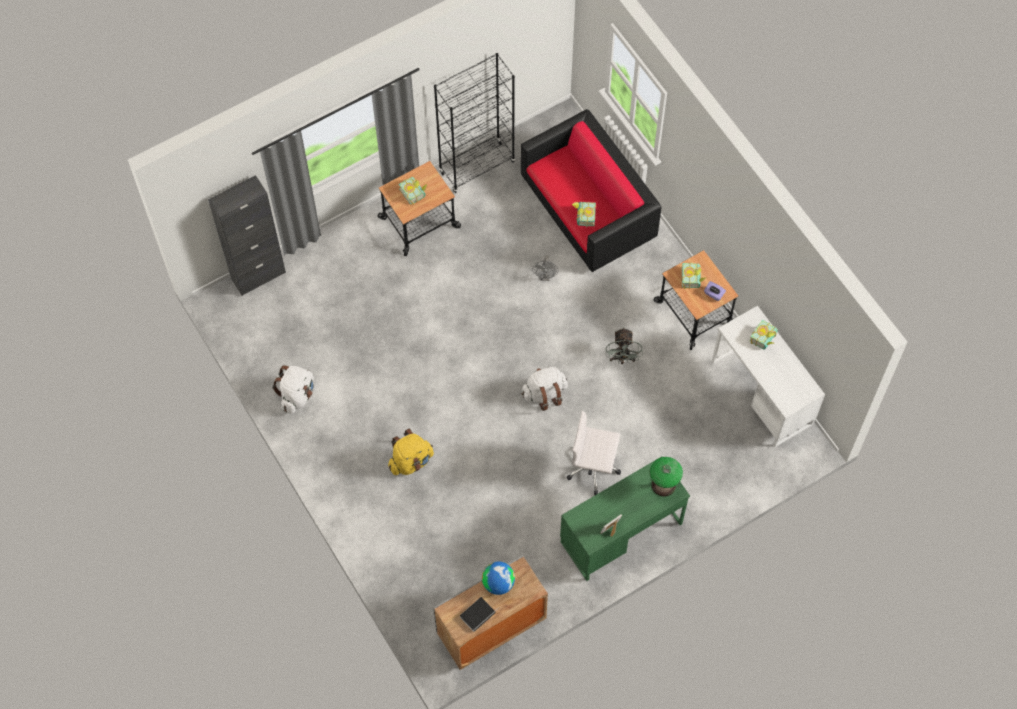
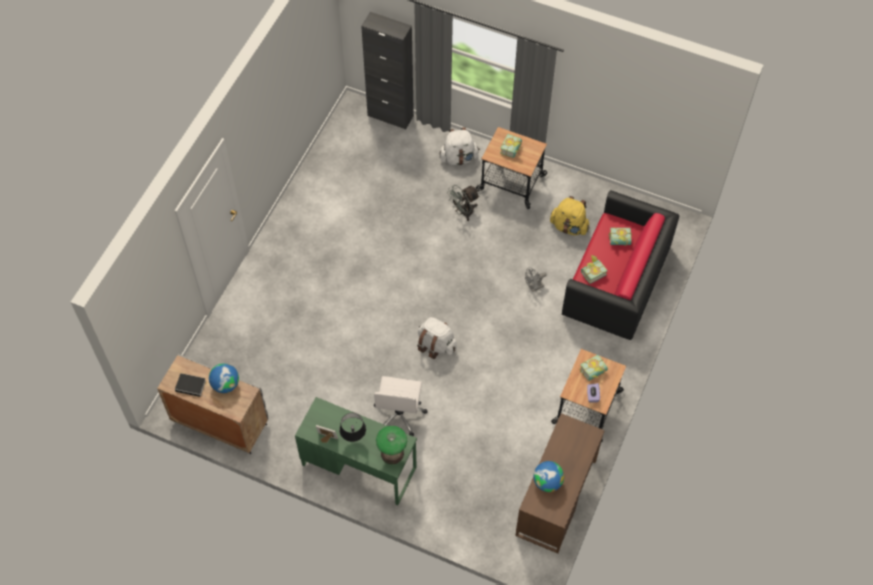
camera: 55 degrees right, 5 degrees down
white backpack [272,365,314,414] -> white backpack moved to [439,127,480,165]
yellow backpack [388,429,434,475] -> yellow backpack moved to [550,196,590,235]
black bookcase [434,53,515,193] -> none
white office chair [567,411,621,495] -> white office chair turned 150 degrees counterclockwise [374,376,428,436]
grey fan [606,328,642,364] -> grey fan moved to [447,185,479,221]
white desk [712,306,825,447] -> brown desk [515,413,605,553]
book [749,320,778,349] -> book moved to [609,227,632,246]
none -> black table lamp [339,413,366,442]
none -> globe [533,461,564,492]

